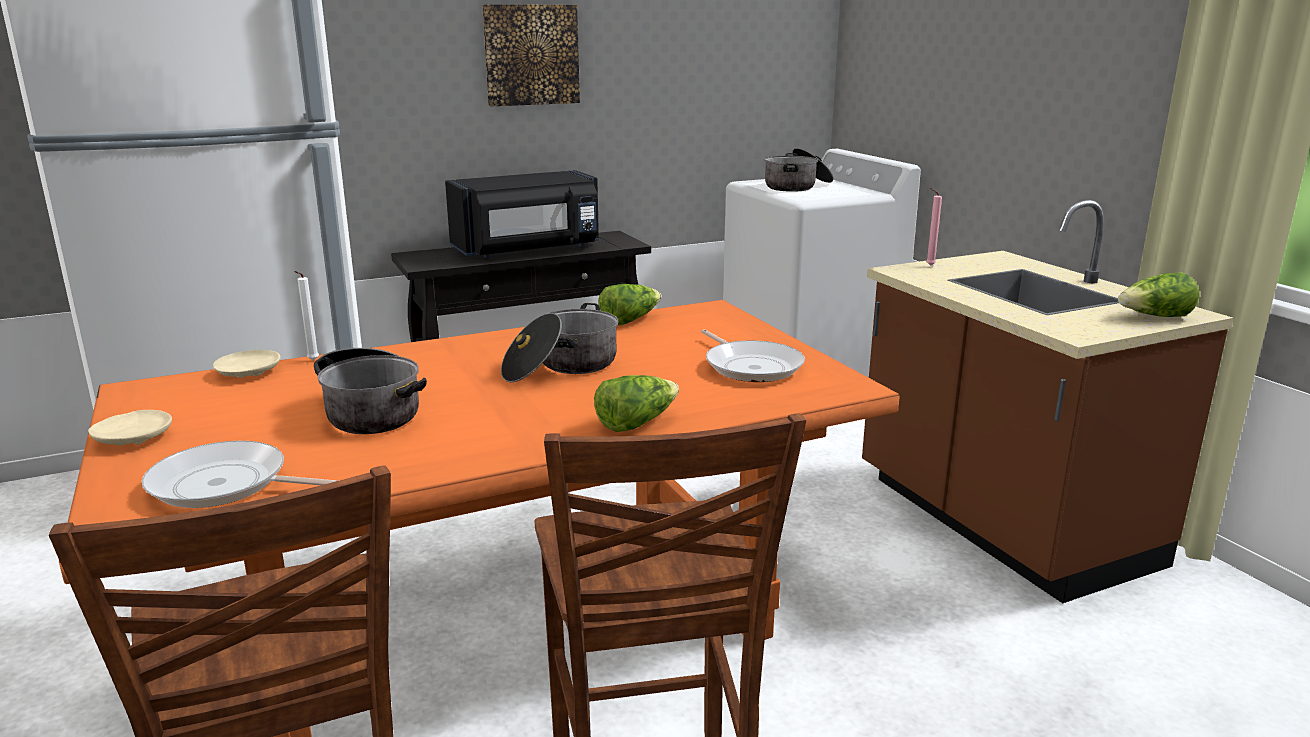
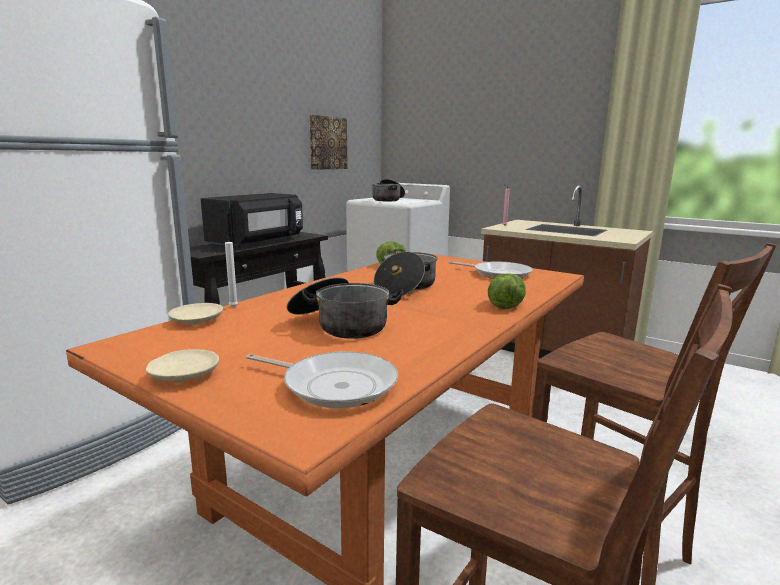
camera: 30 degrees left, 5 degrees down
frying pan [142,441,338,508] -> frying pan turned 135 degrees counterclockwise [246,351,398,408]
picture [482,4,580,106] -> picture moved to [309,115,348,170]
lettuce [1118,272,1199,317] -> none

